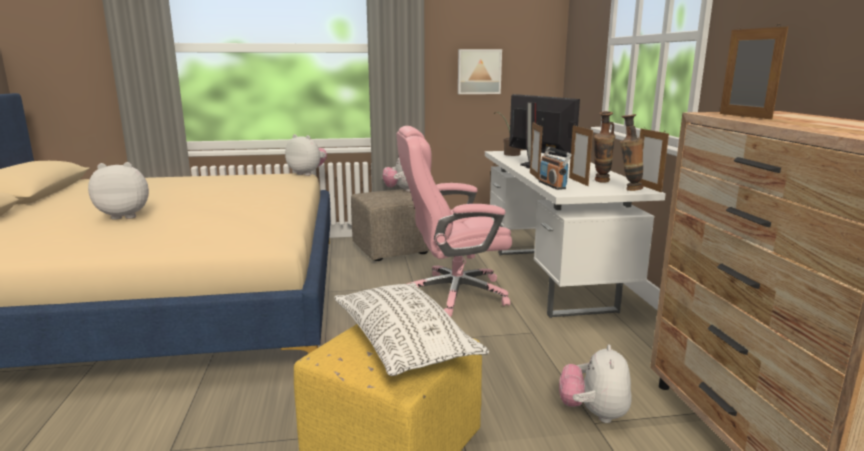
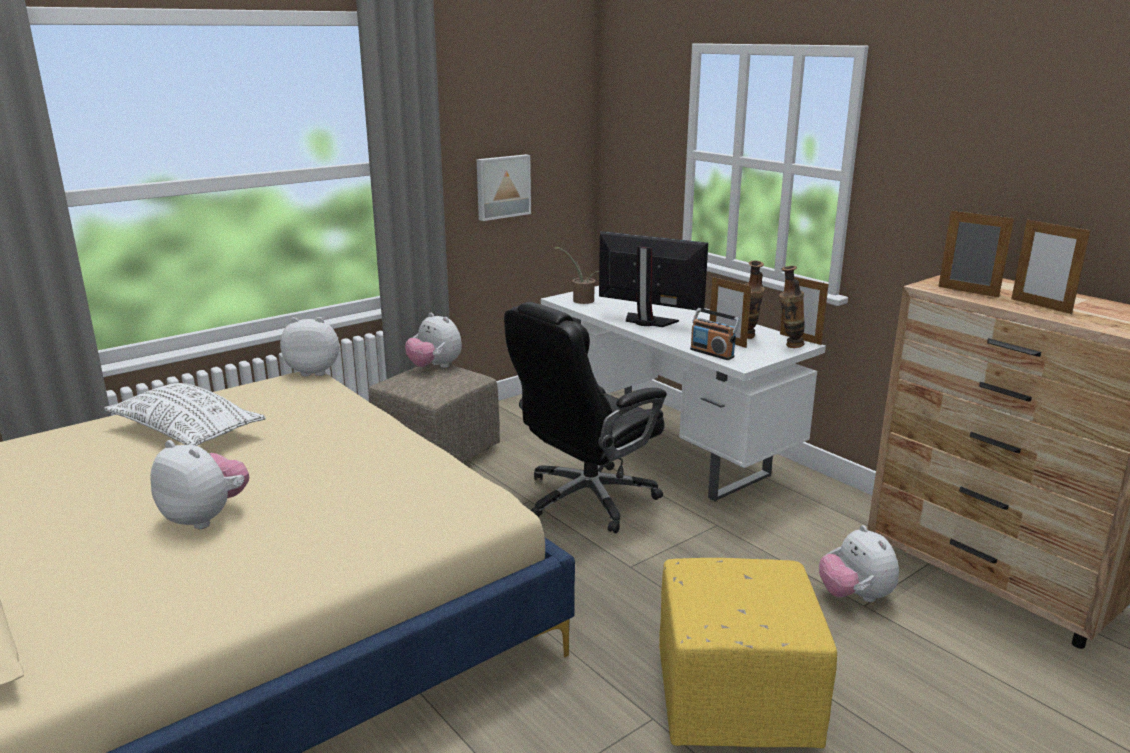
camera: 30 degrees left, 5 degrees up
plush toy [88,162,149,220] -> plush toy turned 75 degrees clockwise [150,440,249,529]
white pillow [334,282,489,376] -> white pillow moved to [104,383,266,446]
pink office chair [397,126,512,317] -> black office chair [504,302,667,533]
picture frame [530,121,543,180] -> picture frame moved to [1011,218,1091,314]

